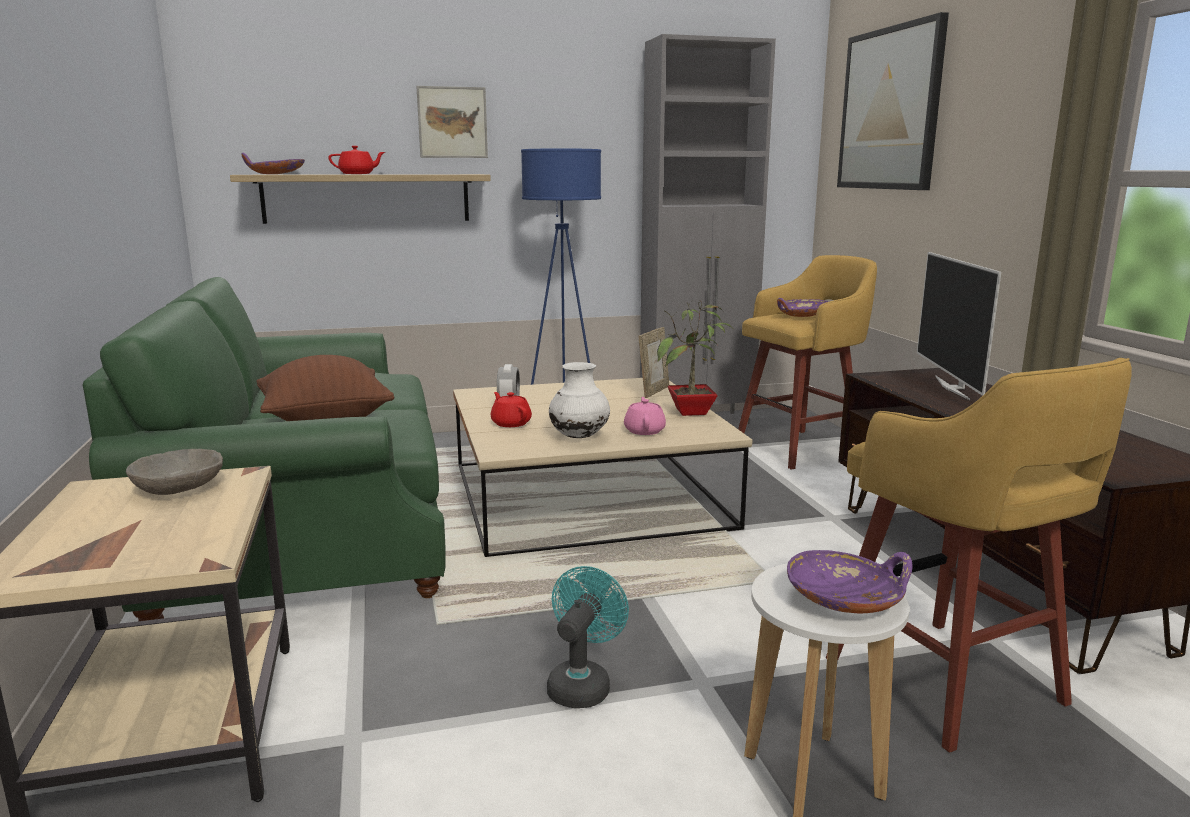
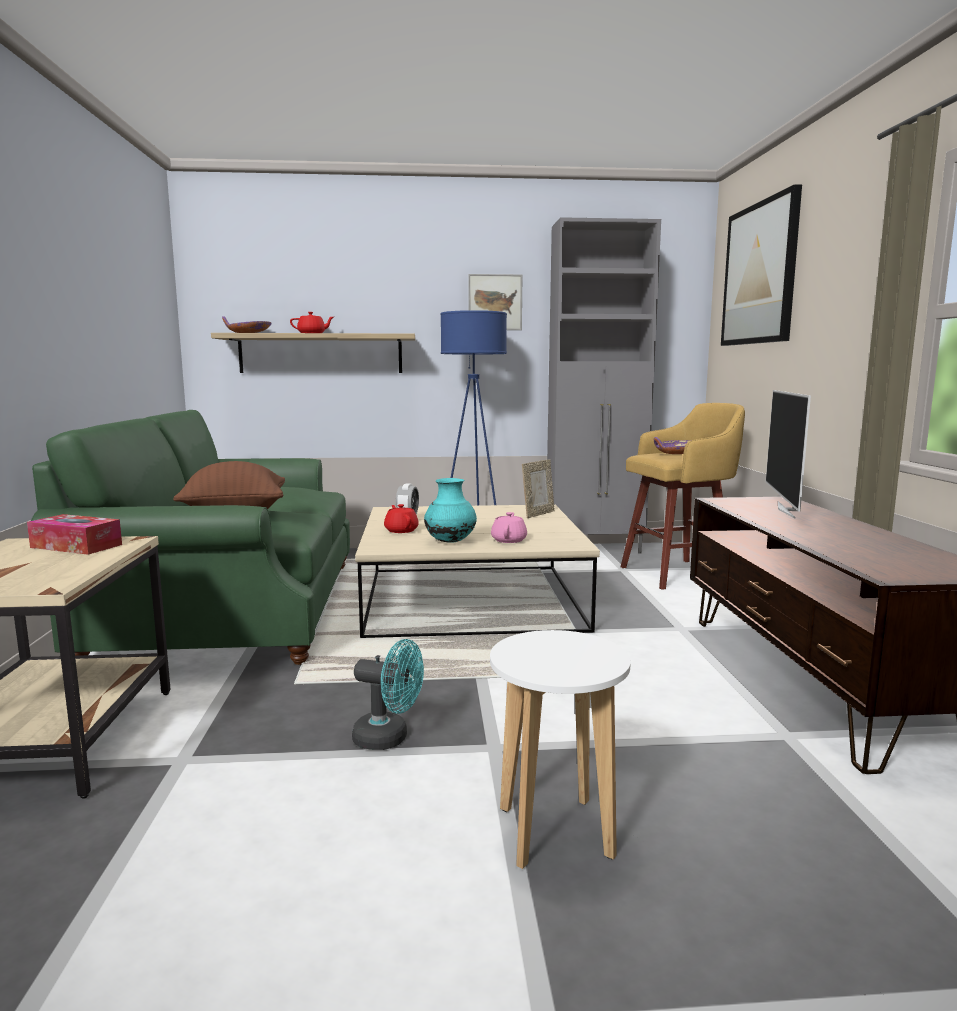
camera: 10 degrees right, 5 degrees down
grey bowl [126,449,223,495] -> tissue box [27,514,122,555]
picture [416,86,488,158] -> picture moved to [468,274,523,330]
turquoise fan [547,566,629,708] -> turquoise fan turned 75 degrees clockwise [352,639,424,750]
white vase [549,362,610,438] -> turquoise vase [424,478,477,543]
potted plant [657,301,733,416] -> none
purple bowl [787,550,913,613] -> none
yellow stool [826,358,1132,753] -> none

